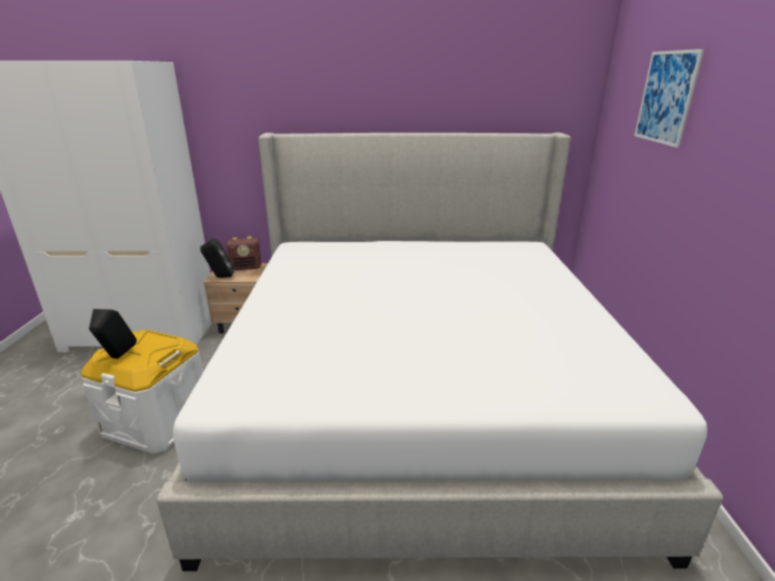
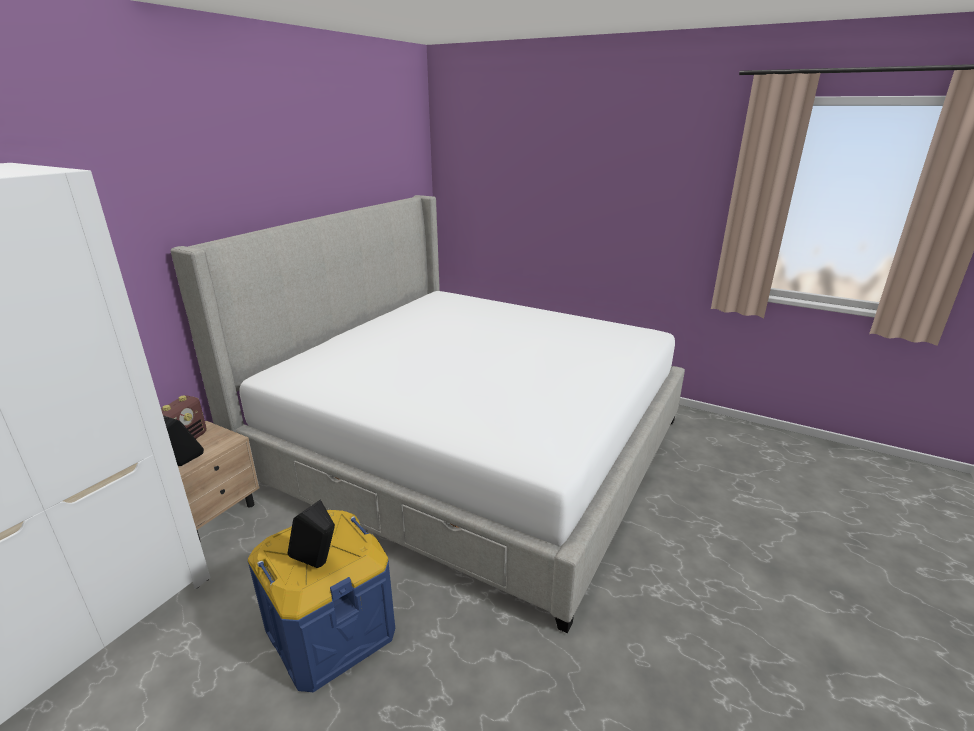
camera: 60 degrees left, 0 degrees up
white storage box [81,330,203,454] -> blue storage box [248,510,395,692]
picture [634,49,704,148] -> none

